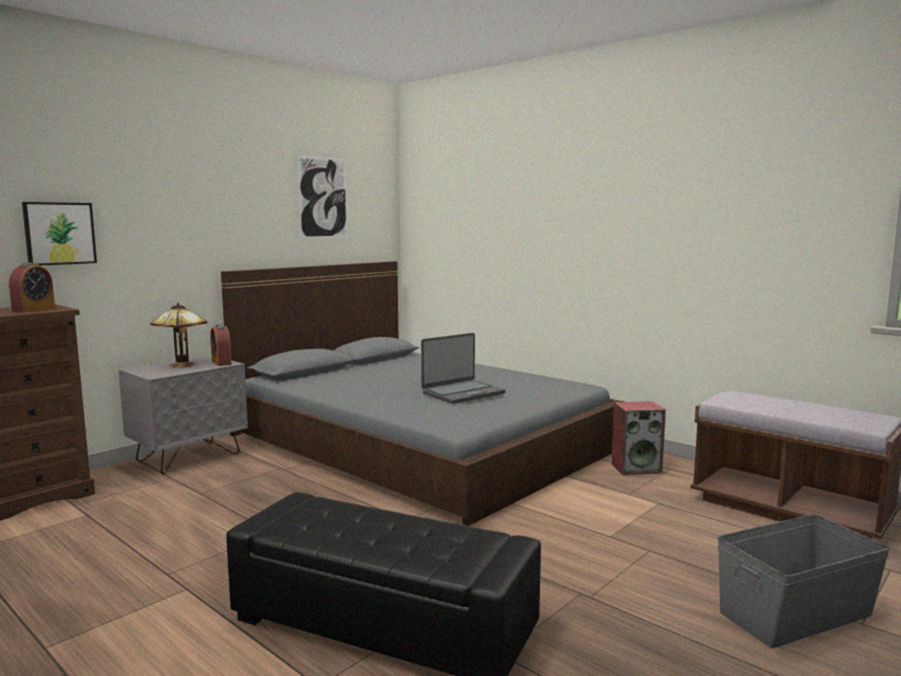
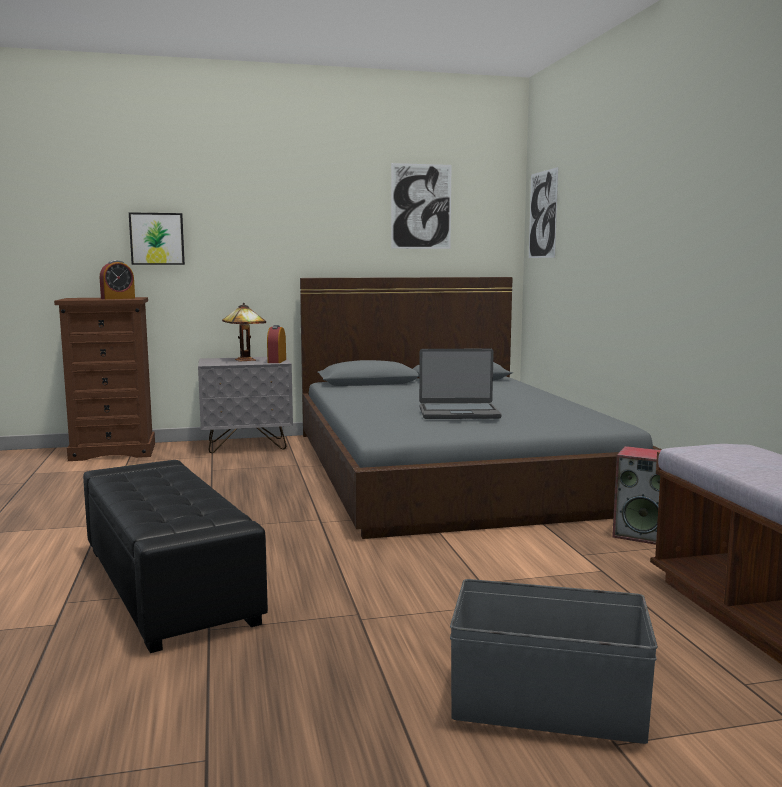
camera: 35 degrees right, 0 degrees up
none -> picture [529,167,558,258]

